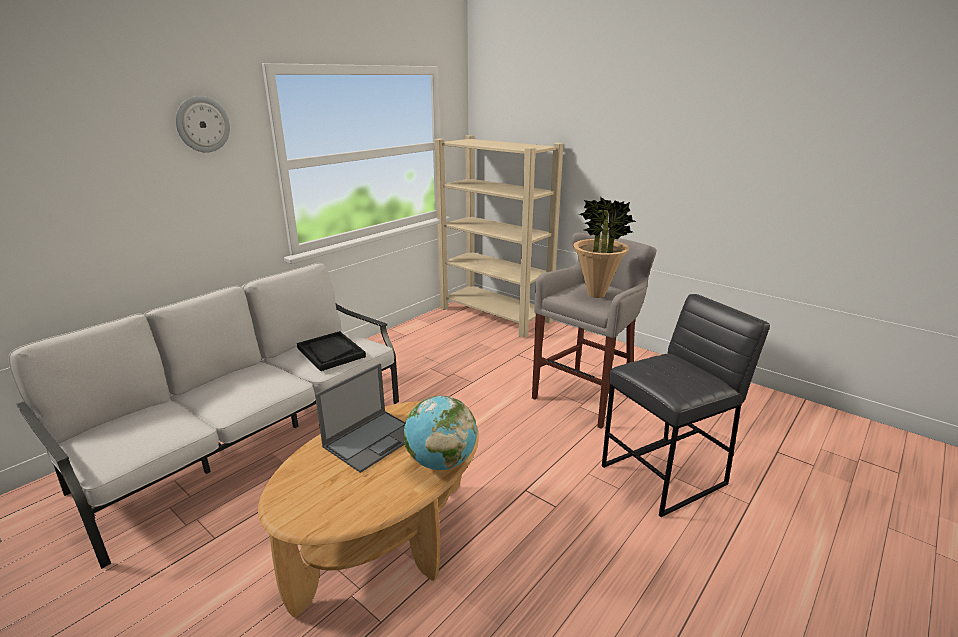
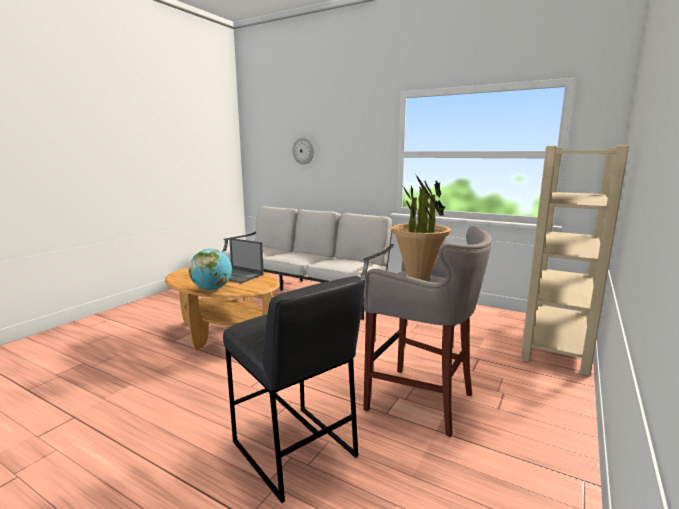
camera: 80 degrees right, 10 degrees down
wall clock [176,96,230,153] -> wall clock moved to [292,138,314,165]
black tray [297,331,366,371] -> none

